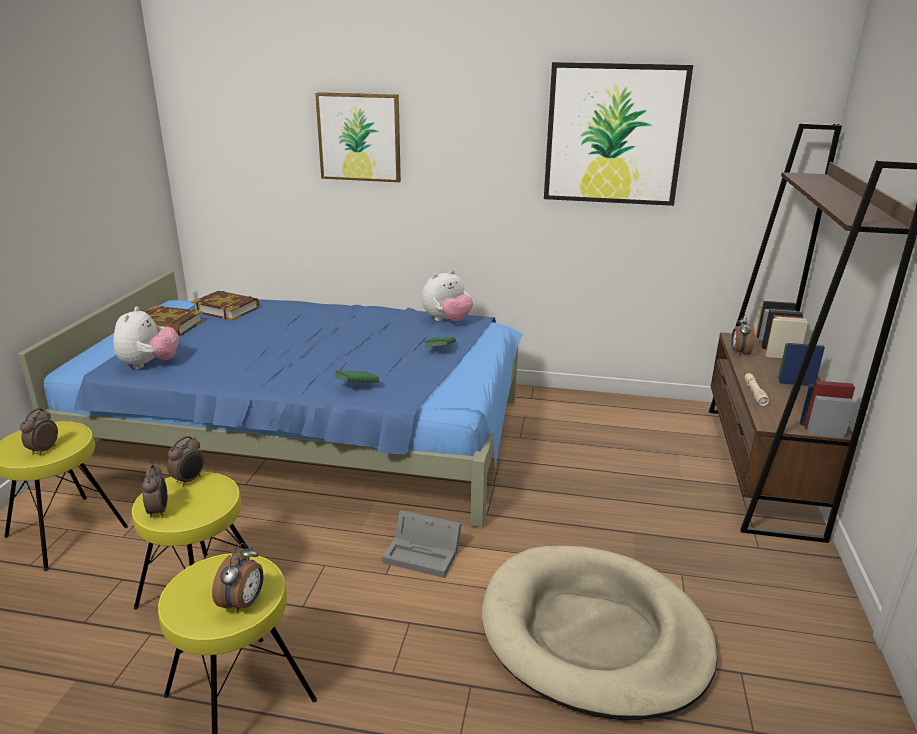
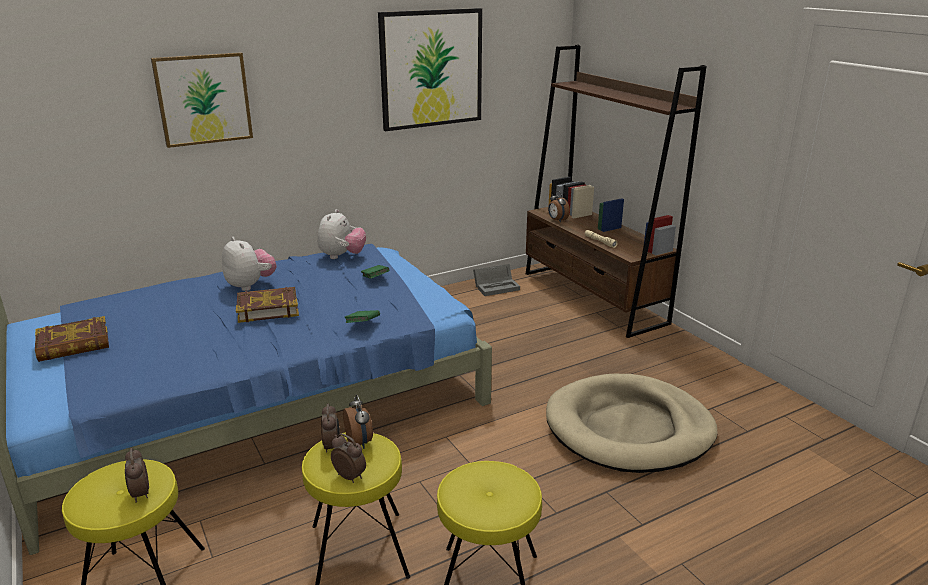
camera: 40 degrees left, 0 degrees up
plush toy [113,306,179,369] -> plush toy moved to [222,237,277,291]
book [191,291,259,321] -> book moved to [236,287,299,323]
alarm clock [212,543,263,614] -> alarm clock moved to [343,395,373,449]
grey storage box [382,510,462,578] -> grey storage box moved to [473,264,520,296]

